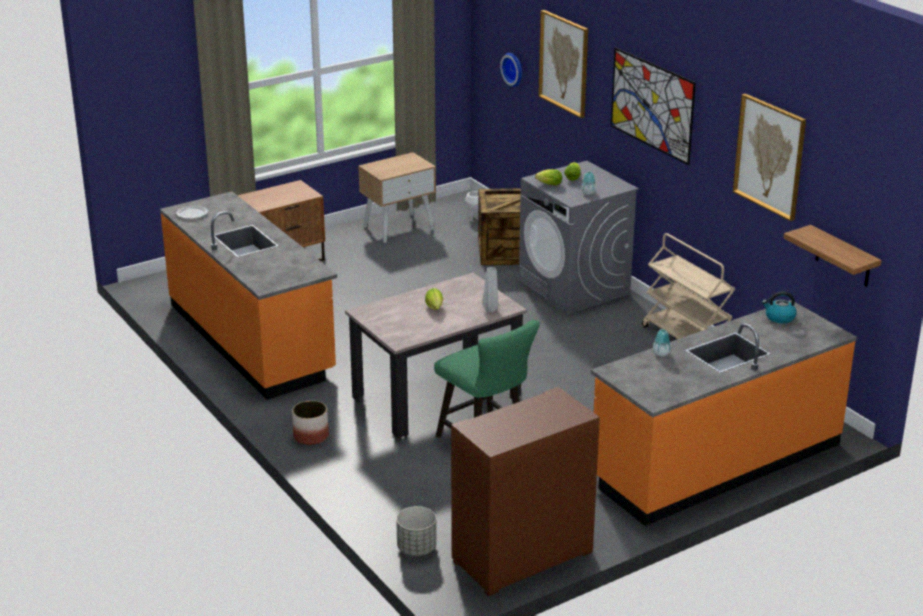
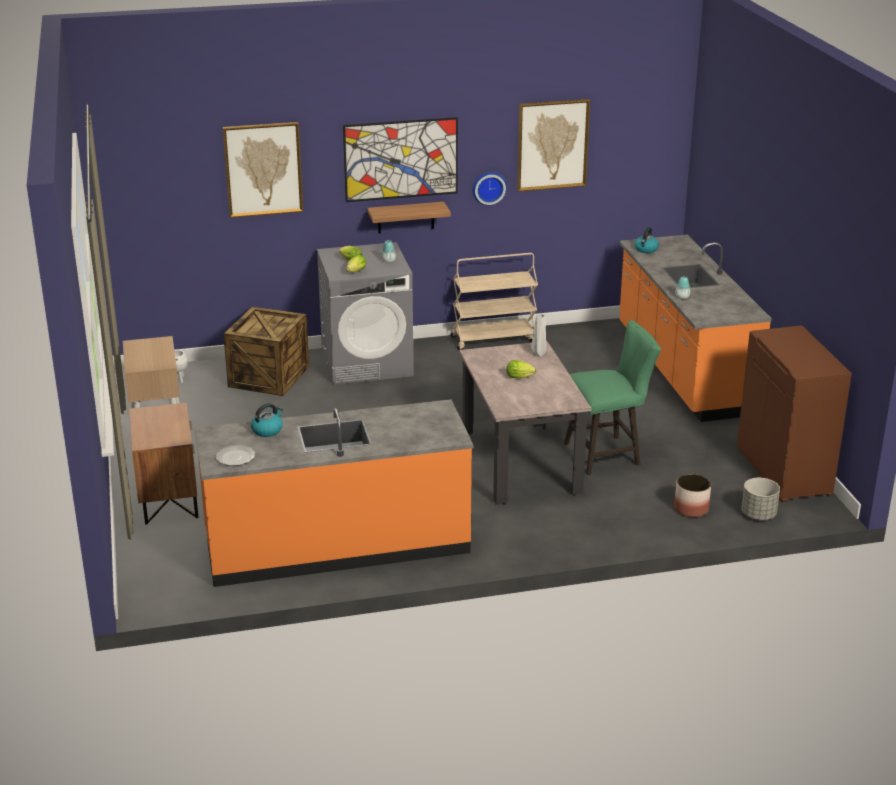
camera: 70 degrees left, 0 degrees up
planter [292,401,329,445] -> planter moved to [674,474,711,517]
wall clock [500,53,522,87] -> wall clock moved to [473,172,507,206]
shelf [784,225,882,287] -> shelf moved to [367,202,451,234]
none -> kettle [251,403,283,437]

